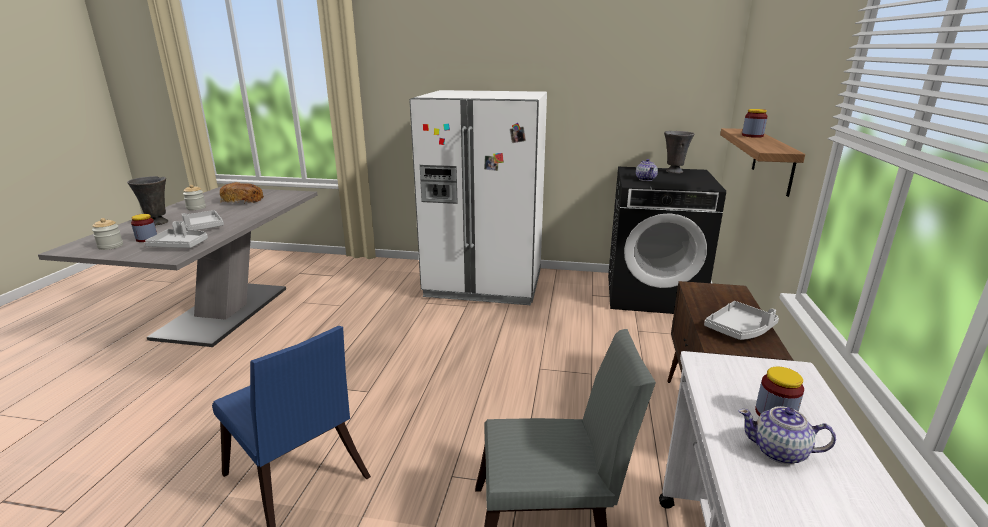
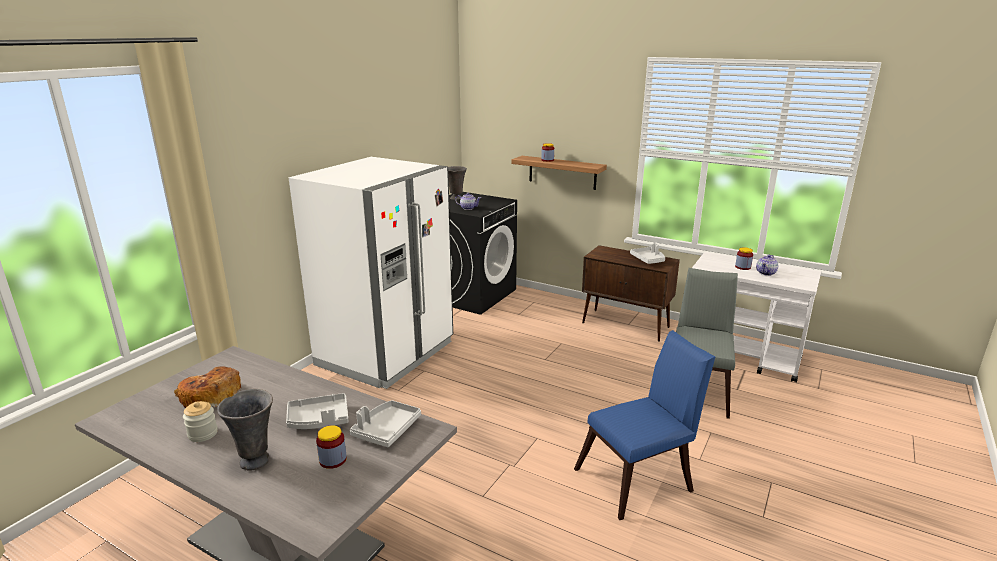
camera: 70 degrees left, 0 degrees up
jar [92,218,123,250] -> none

